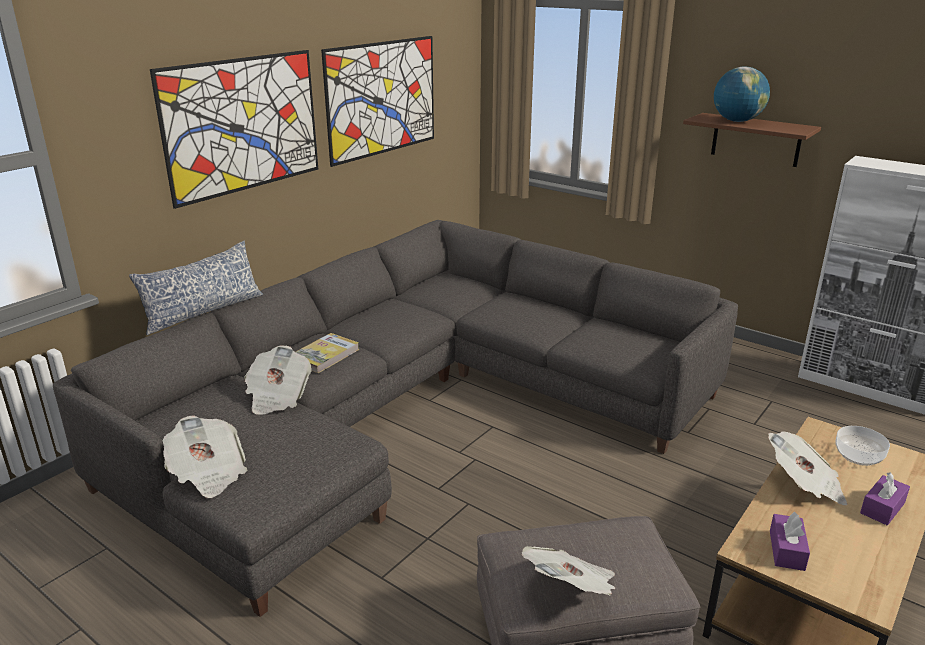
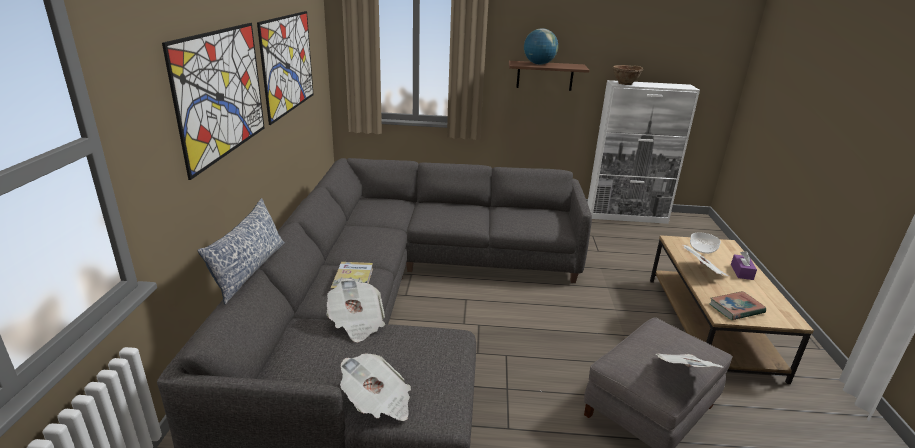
camera: 35 degrees left, 0 degrees up
purple tissue box [770,512,810,571] -> book [709,291,766,320]
none -> brown bowl [612,65,643,85]

